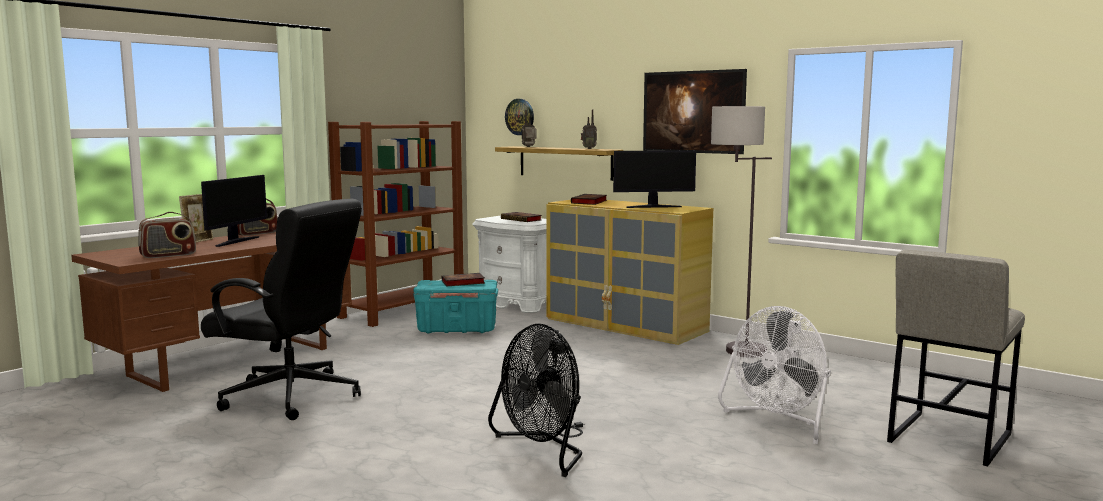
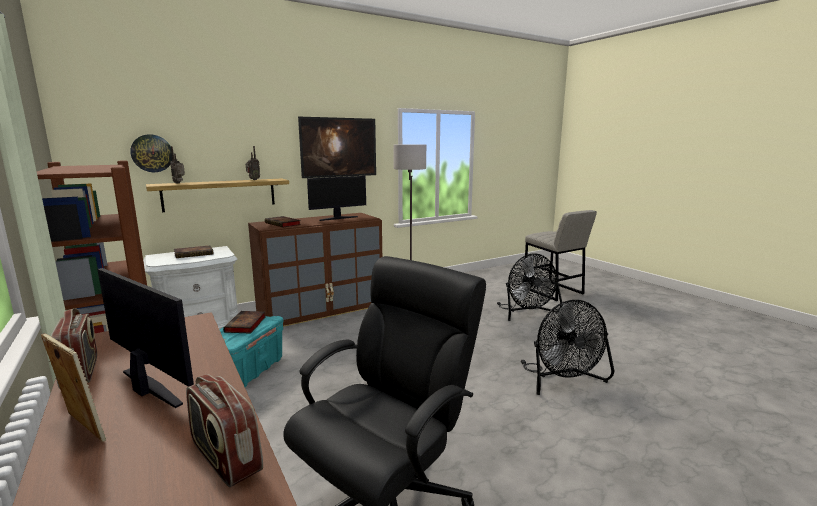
camera: 70 degrees left, 5 degrees up
radio [138,212,196,258] -> radio turned 150 degrees clockwise [186,374,263,487]
yellow cabinet [546,200,713,345] -> brown cabinet [248,213,382,327]
monitor [613,150,696,208] -> monitor turned 45 degrees clockwise [307,176,366,221]
white fan [718,306,831,444] -> black fan [497,253,562,321]

